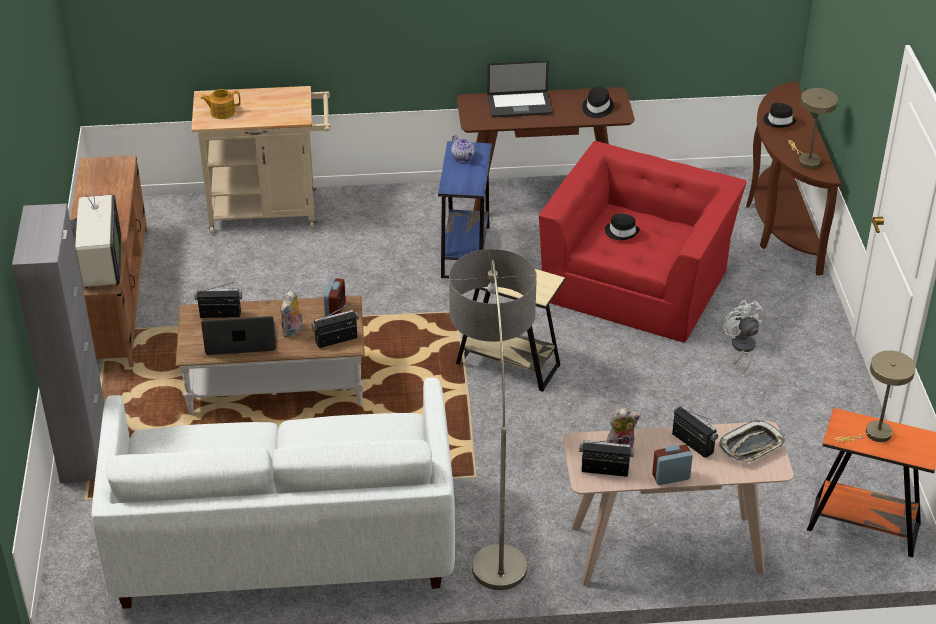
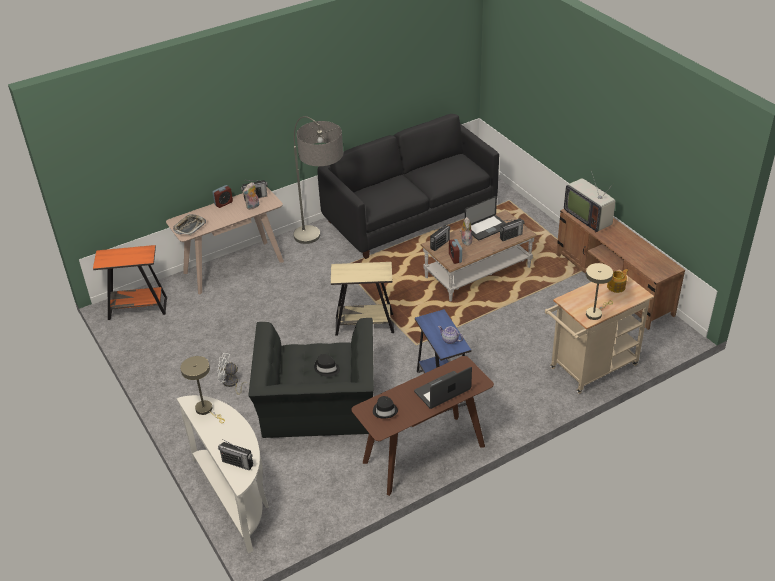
camera: 155 degrees right, 0 degrees up
grey cabinet [12,204,104,483] -> none
white sofa [91,377,455,609] -> black sofa [317,114,499,259]
red armchair [539,141,747,343] -> black armchair [248,318,374,438]
radio [672,405,718,458] -> radio moved to [218,439,253,471]
white fan [724,300,762,374] -> white fan turned 150 degrees clockwise [217,353,250,395]
brown console table [746,81,841,276] -> white console table [177,395,269,553]
black hat [763,103,796,128] -> none
beige table lamp [835,350,916,442] -> beige table lamp moved to [586,263,613,320]

